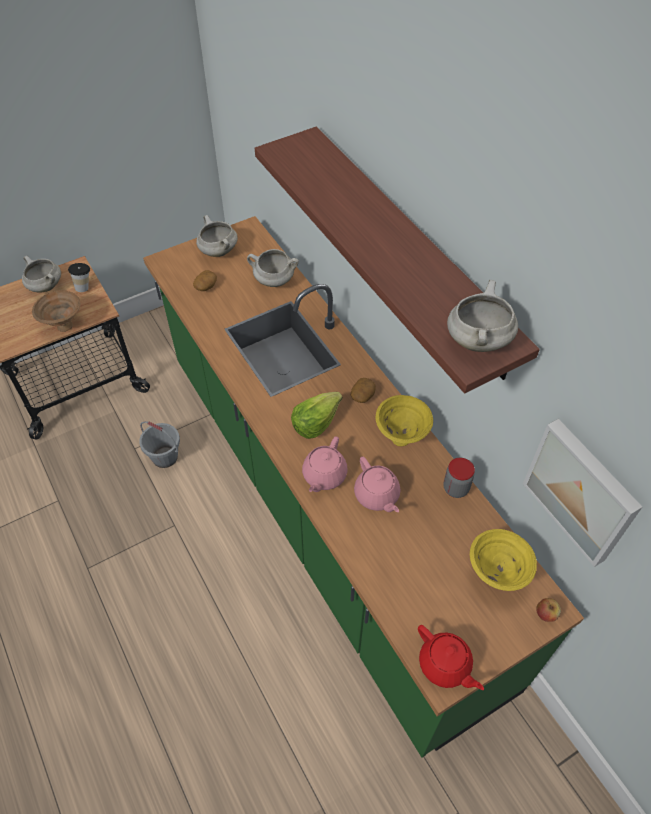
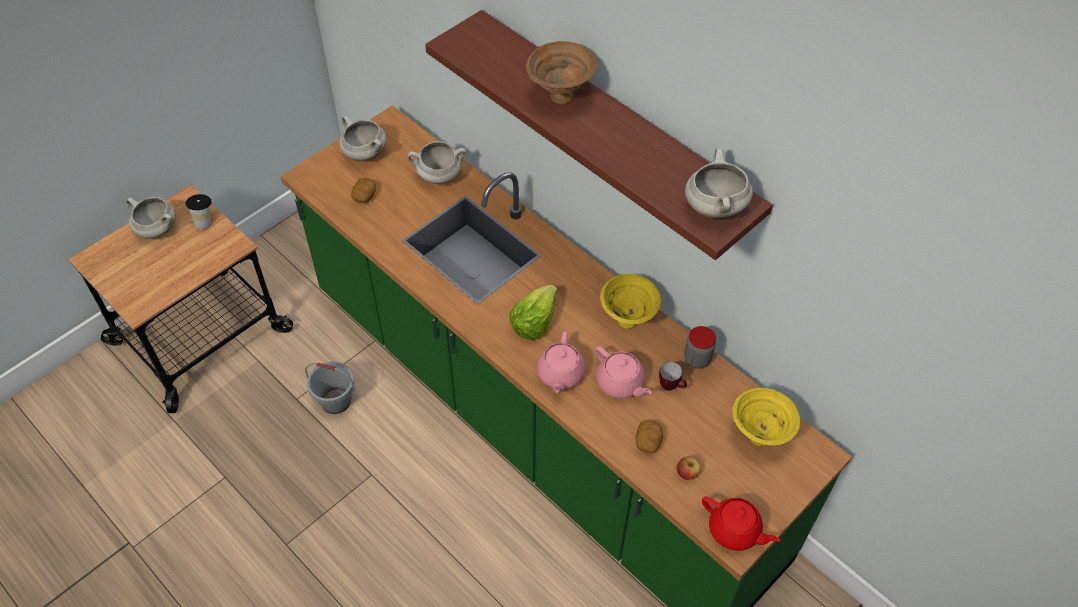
camera: 15 degrees left, 0 degrees up
brown bowl [32,290,80,332] -> brown bowl moved to [526,41,597,104]
potato [351,378,376,403] -> potato moved to [635,420,663,453]
picture [523,419,642,567] -> none
apple [536,598,561,622] -> apple moved to [676,456,700,480]
none -> mug [659,362,687,391]

